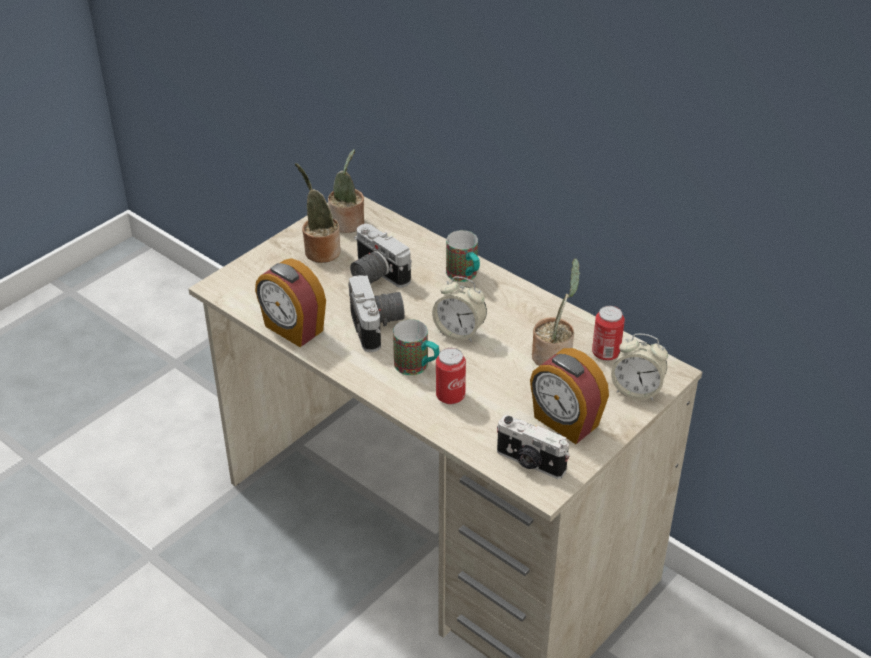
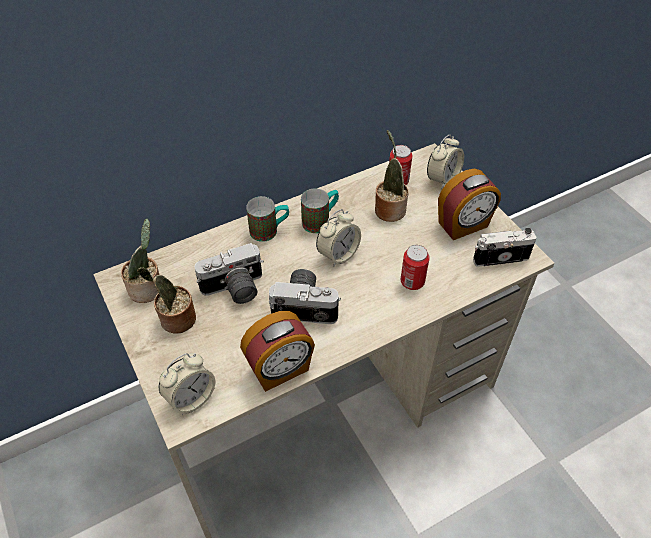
camera: 70 degrees left, 10 degrees up
mug [393,319,439,375] -> mug moved to [301,188,339,233]
camera [497,415,570,479] -> camera turned 150 degrees counterclockwise [473,228,537,267]
none -> alarm clock [159,353,215,415]

